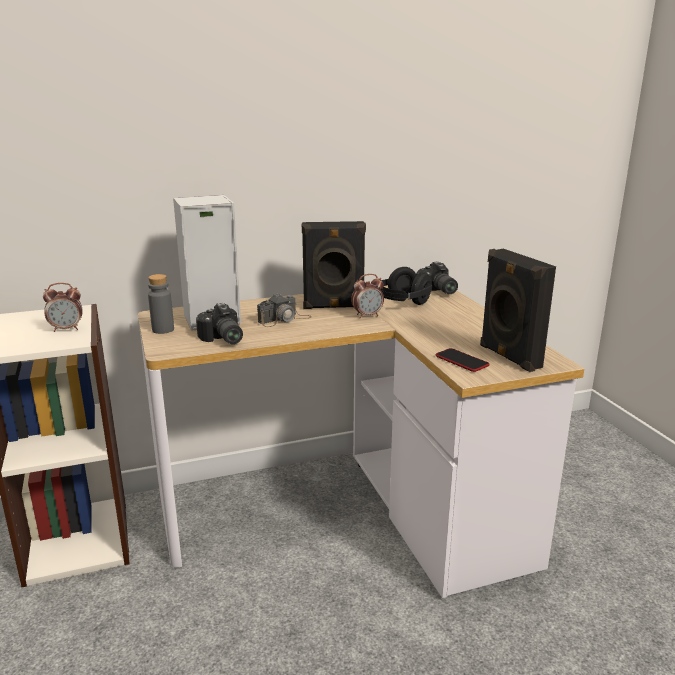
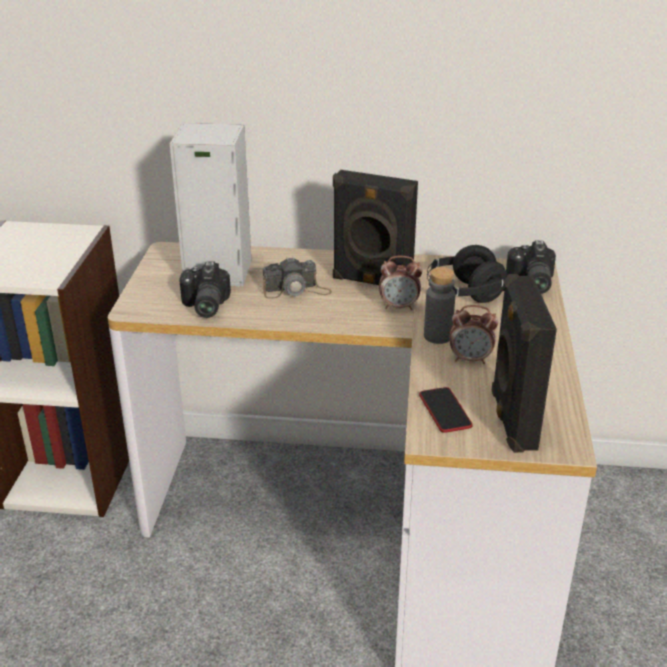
camera: 25 degrees right, 10 degrees up
alarm clock [43,283,83,332] -> alarm clock moved to [449,305,498,364]
grey bottle [148,274,174,334] -> grey bottle moved to [424,267,455,344]

